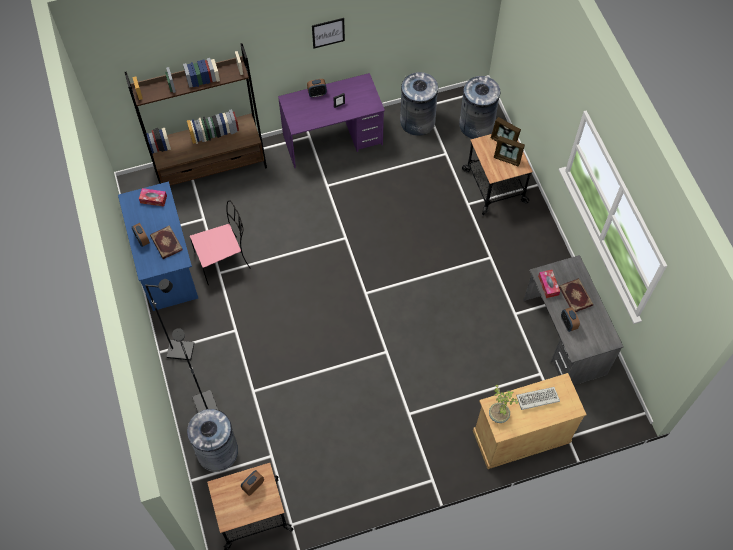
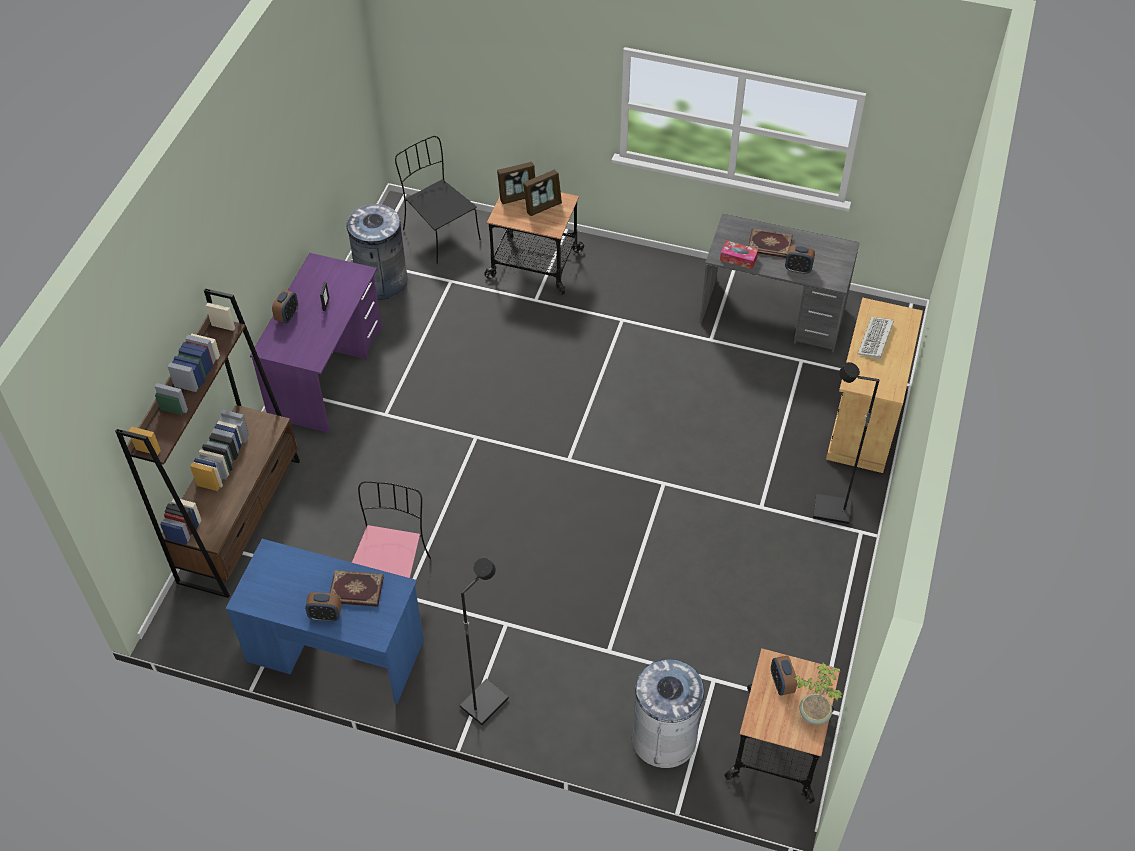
camera: 55 degrees left, 10 degrees down
tissue box [139,188,167,207] -> none
black floor lamp [172,328,218,412] -> black floor lamp moved to [813,362,880,524]
picture [312,18,345,48] -> none
grey trash can [459,76,500,139] -> black chair [395,136,481,264]
potted plant [489,385,519,423] -> potted plant moved to [794,663,842,725]

